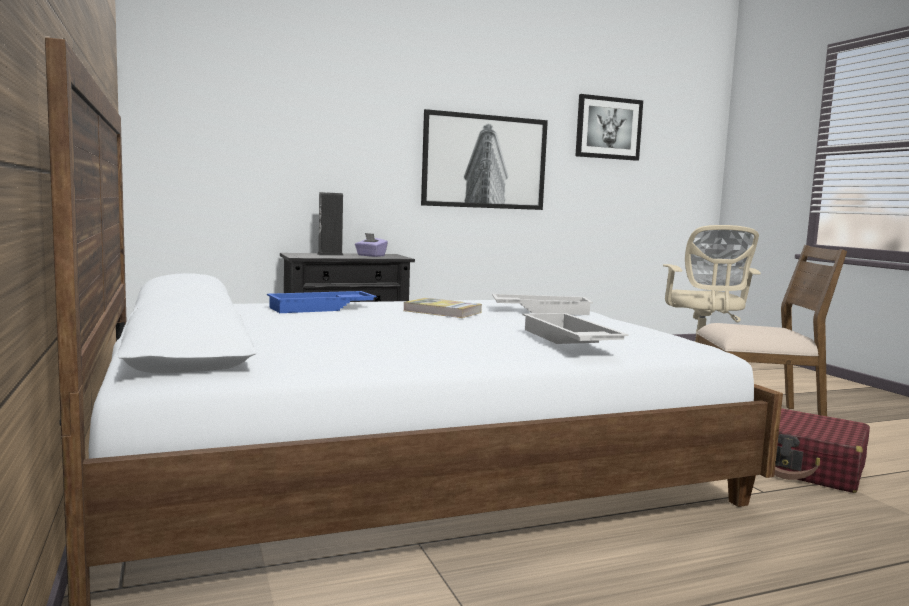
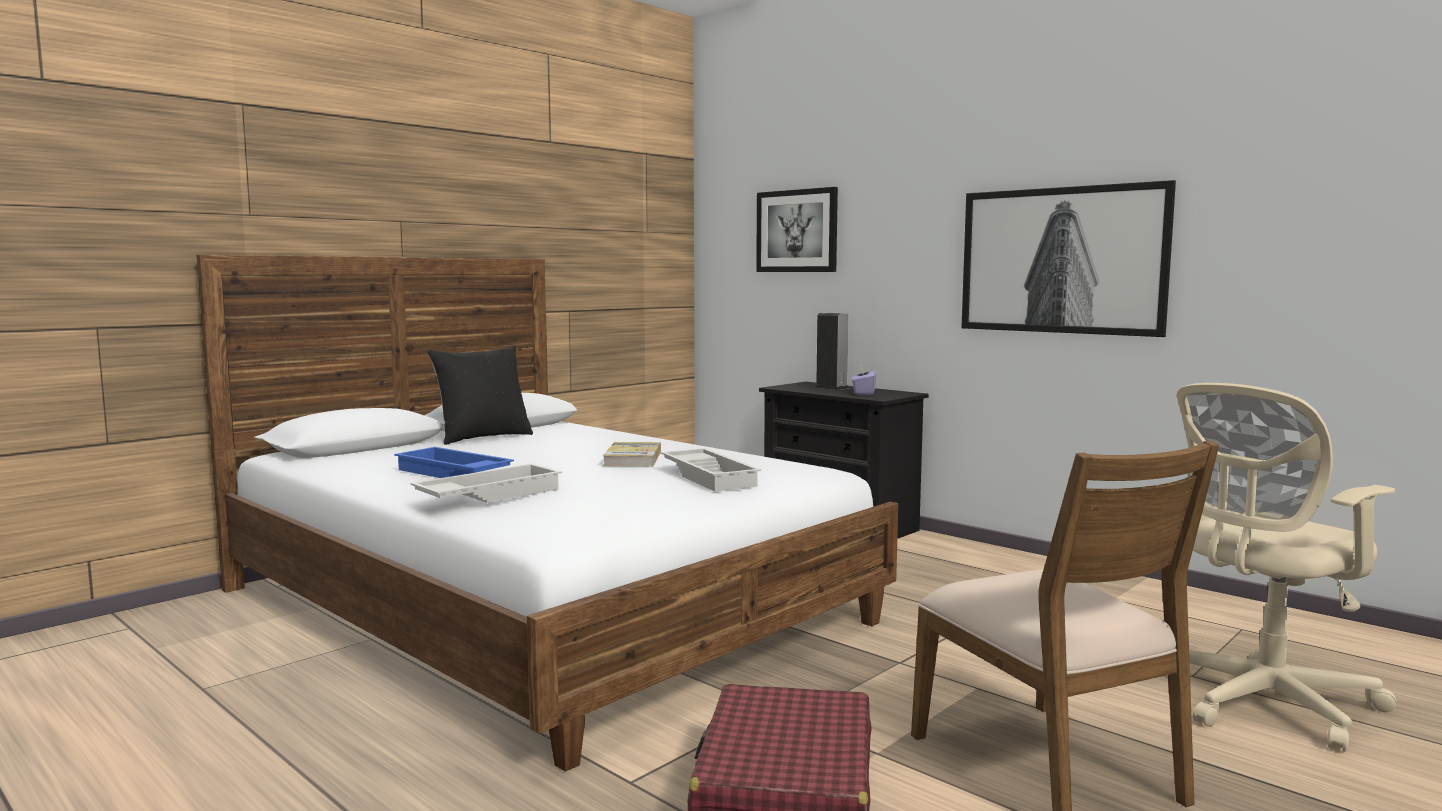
camera: 65 degrees right, 0 degrees up
blue tray [267,291,376,313] -> blue tray moved to [394,447,514,478]
picture [575,94,643,161] -> picture moved to [756,187,838,272]
none -> black pillow [427,346,533,445]

